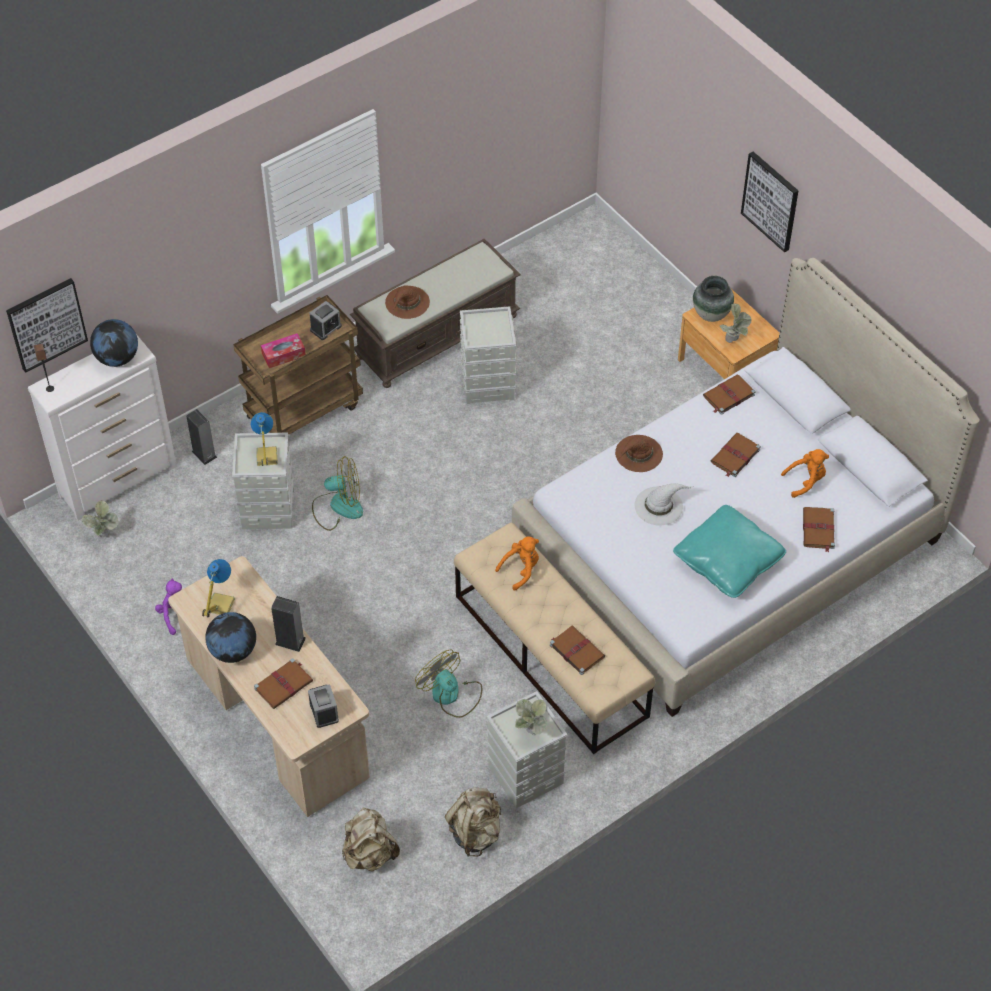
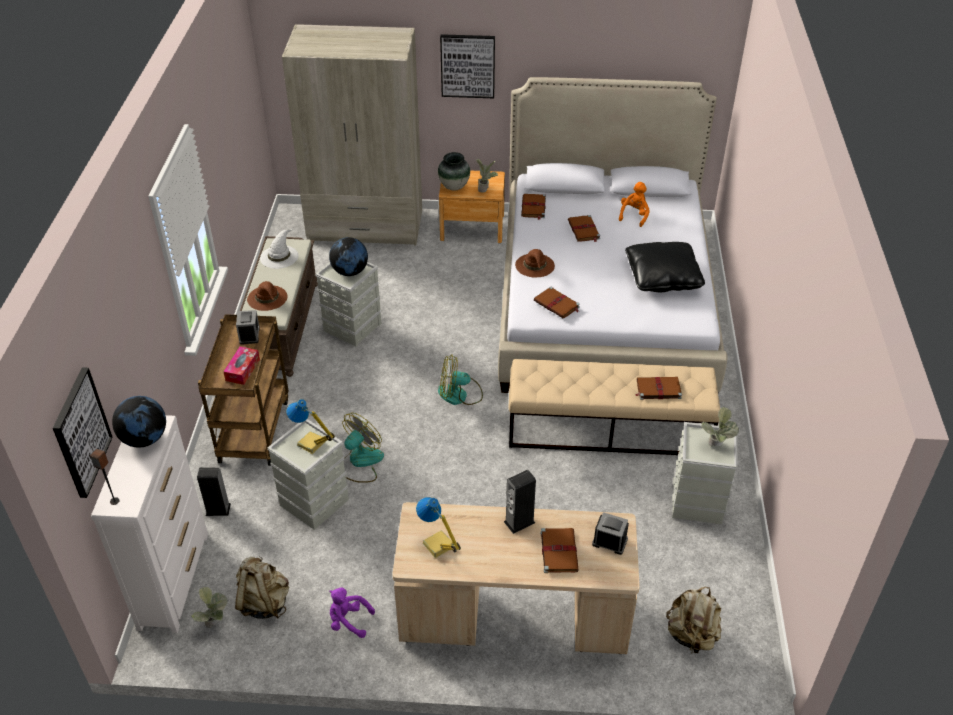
camera: 50 degrees left, 10 degrees down
globe [205,612,256,663] -> globe moved to [329,237,368,276]
fan [415,650,482,718] -> fan moved to [438,354,483,405]
beige backpack [445,787,501,857] -> beige backpack moved to [235,556,289,619]
orange plush toy [495,536,539,591] -> none
white hat [635,483,694,526] -> white hat moved to [260,228,299,269]
turquoise pillow [673,505,786,598] -> black pillow [625,242,705,292]
brown book [803,507,835,552] -> brown book moved to [534,287,580,318]
none -> beige wardrobe [282,24,422,245]

